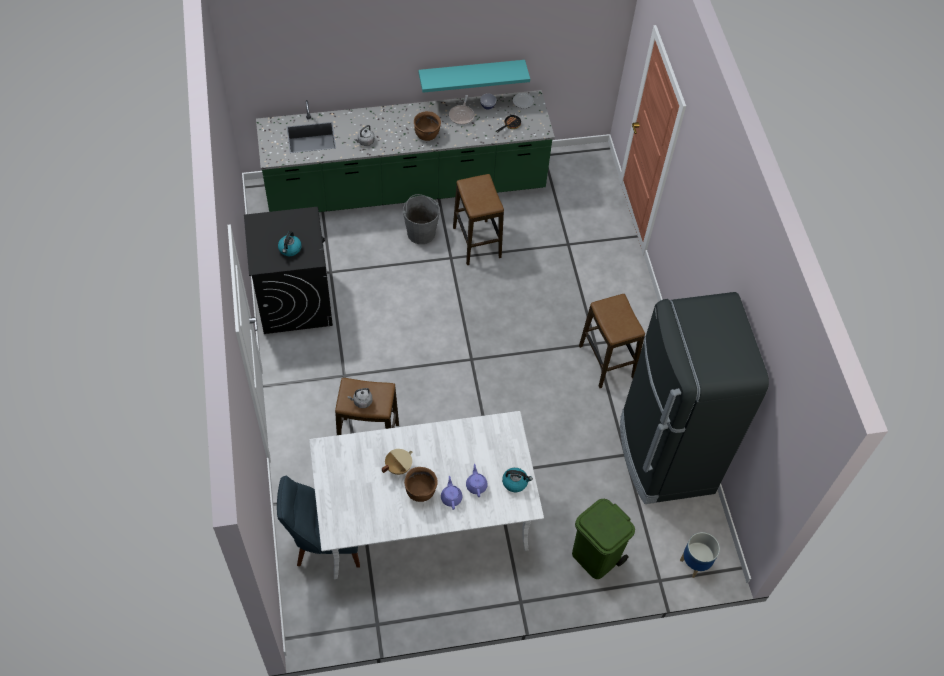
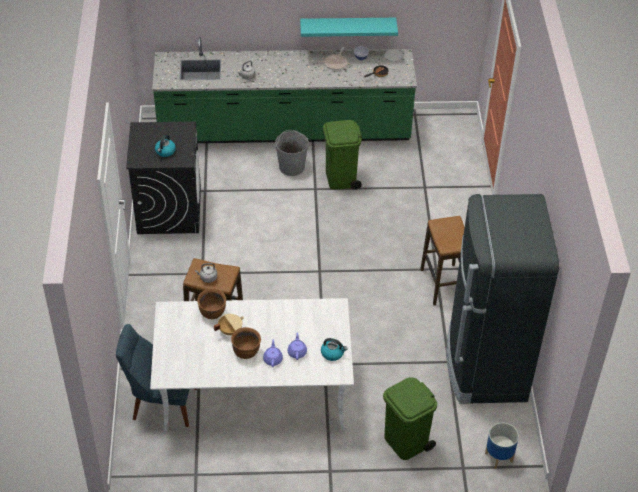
camera: 10 degrees right, 10 degrees down
brown cooking pot [414,111,441,141] -> brown cooking pot moved to [197,289,226,319]
stool [453,174,504,265] -> green trash can [323,120,362,190]

